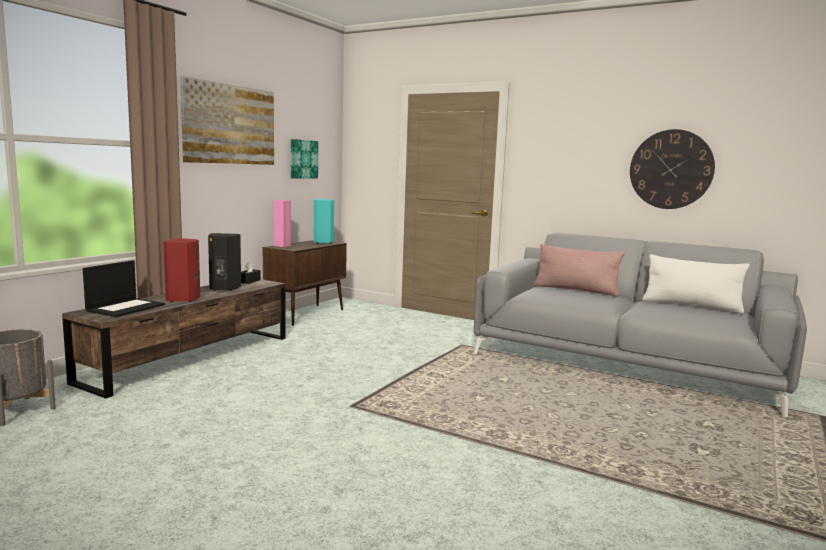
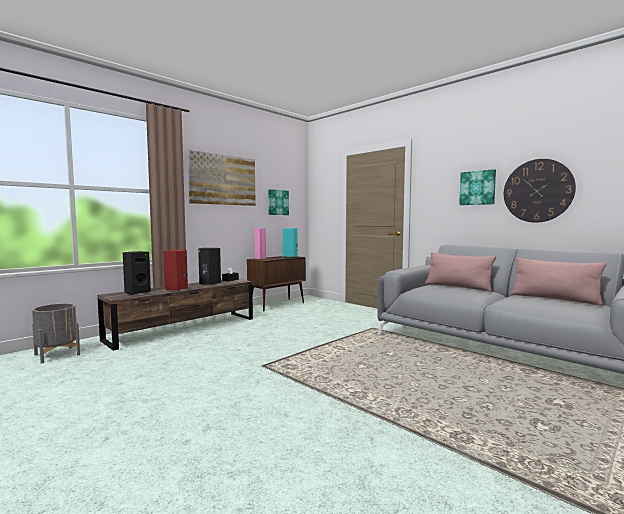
camera: 15 degrees right, 5 degrees down
laptop [83,260,165,317] -> black speaker [123,251,151,295]
white pillow [643,254,750,313] -> pink pillow [511,257,607,306]
none -> picture [459,169,496,205]

